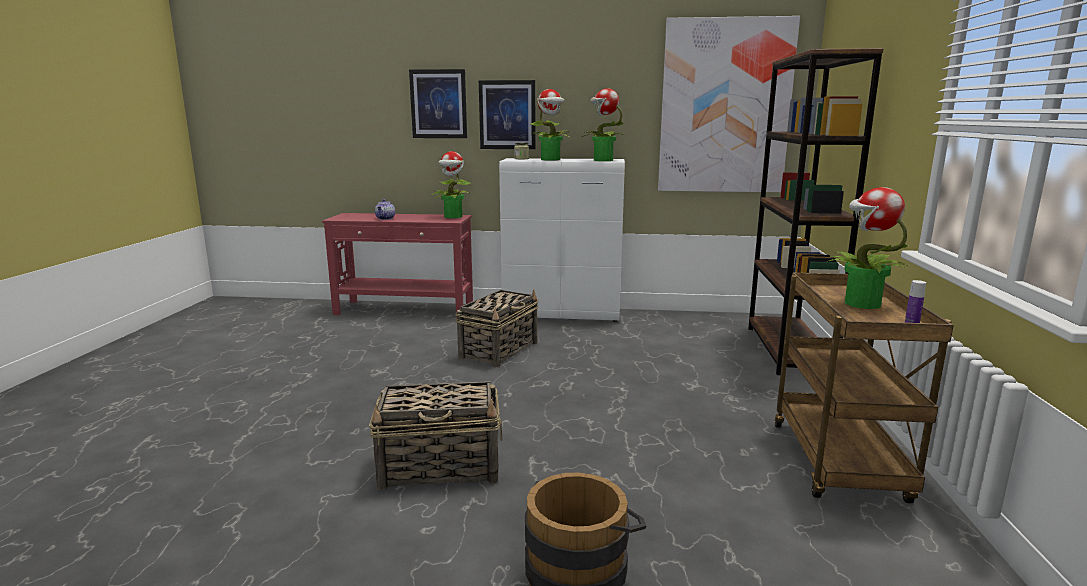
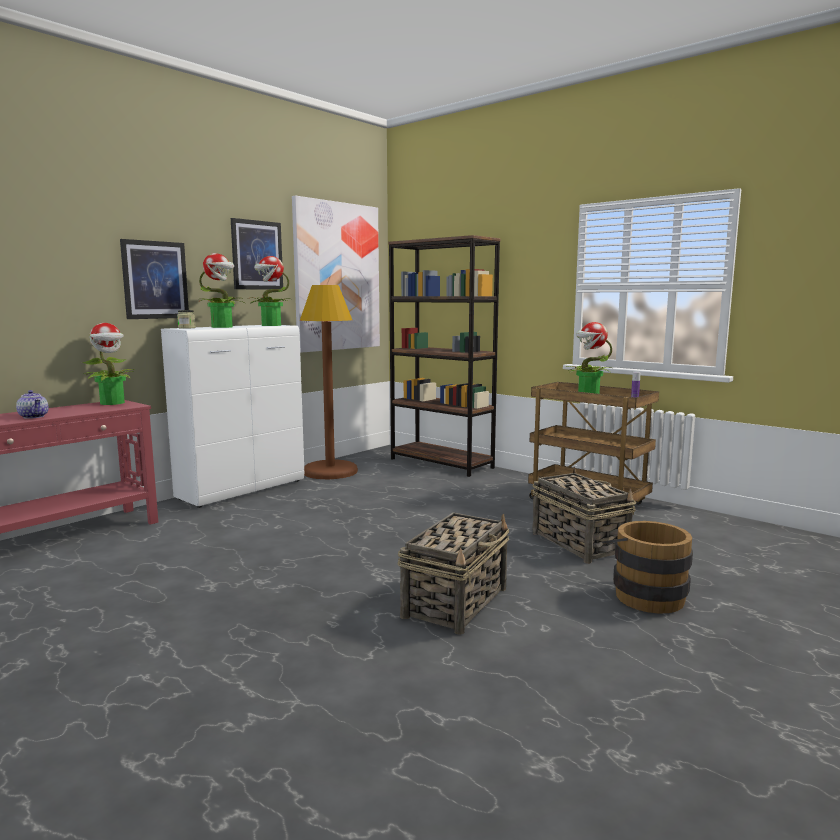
camera: 55 degrees left, 5 degrees down
picture [409,69,467,138] -> picture moved to [231,218,283,290]
basket [455,289,539,367] -> basket moved to [532,467,637,564]
none -> brown floor lamp [300,285,358,479]

